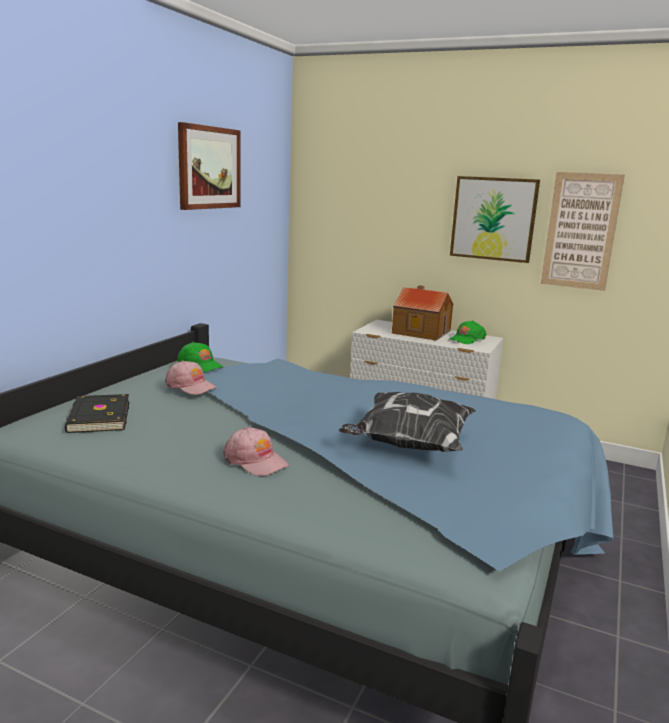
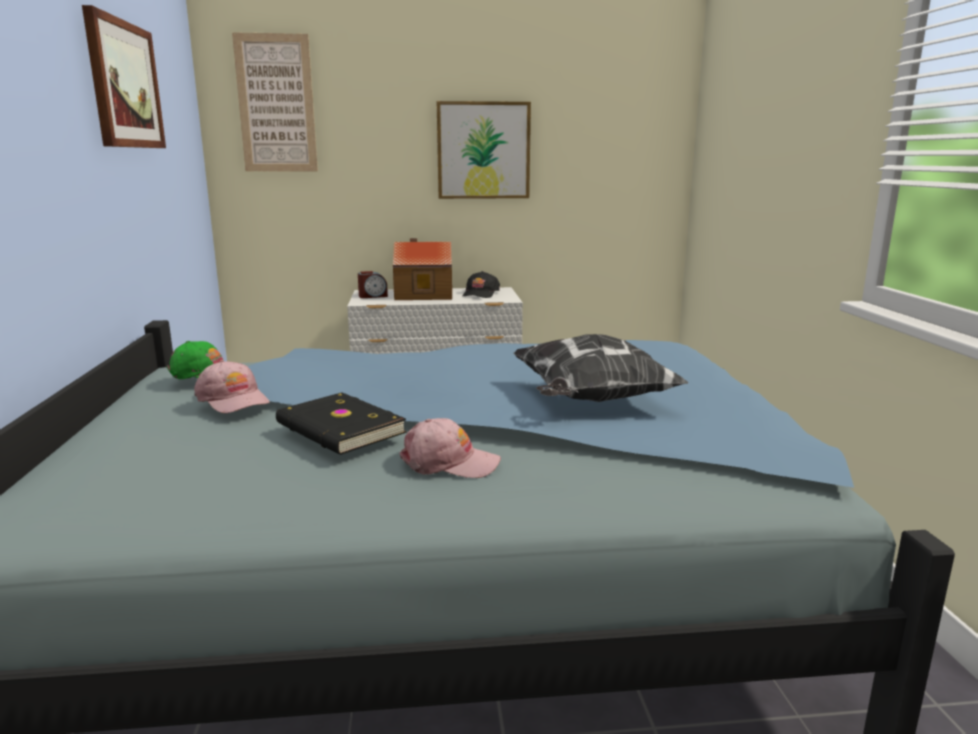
camera: 30 degrees left, 0 degrees up
black book [65,394,129,433] -> black book moved to [276,392,407,455]
pink cap [165,360,218,395] -> pink cap turned 45 degrees clockwise [194,360,270,414]
green cap [448,321,486,344] -> black cap [462,271,500,298]
picture [541,172,625,291] -> picture moved to [232,32,318,172]
none -> alarm clock [358,271,388,298]

